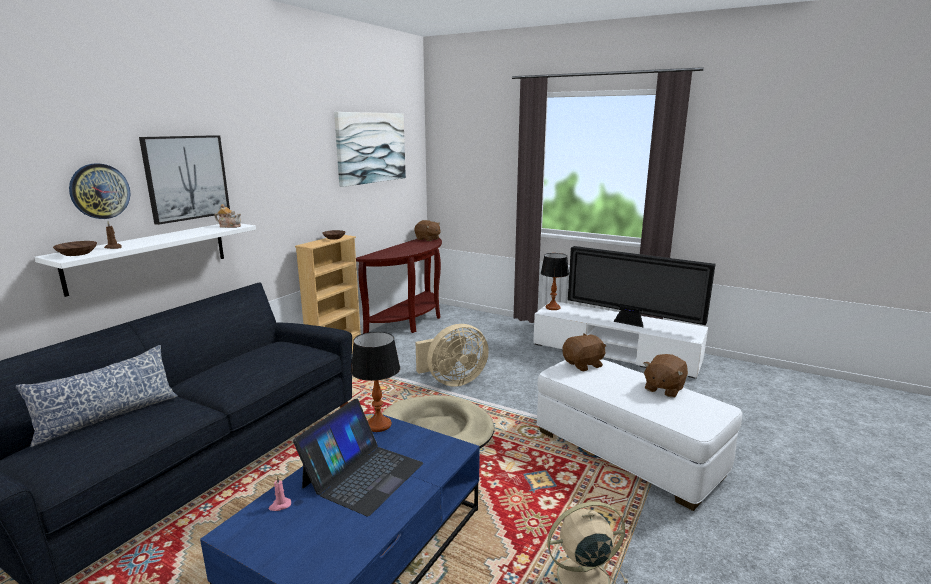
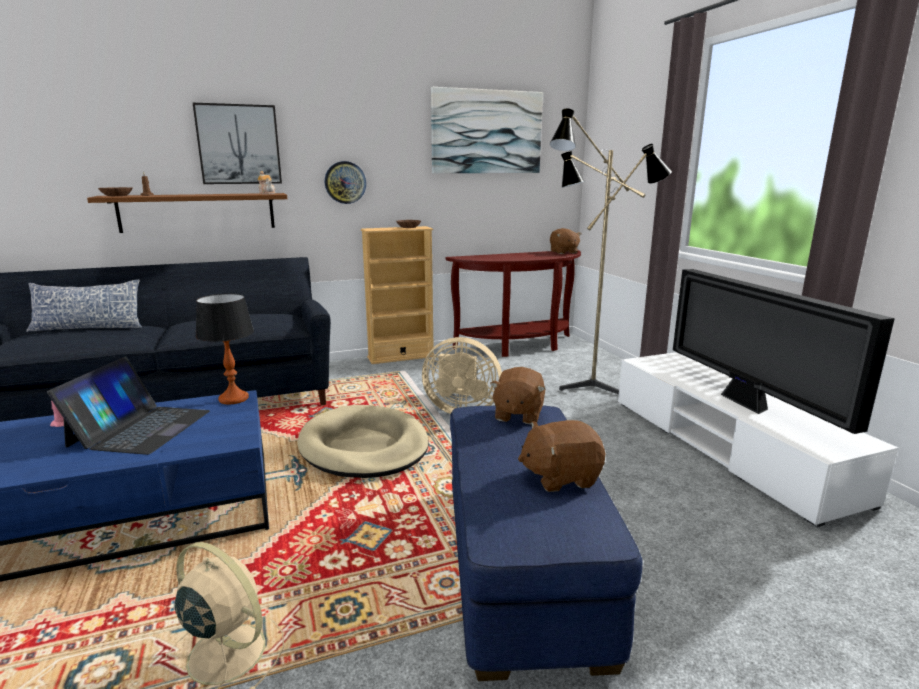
camera: 40 degrees right, 0 degrees up
white shelf [34,223,256,297] -> brown shelf [87,193,287,233]
wall clock [69,163,130,219] -> wall clock moved to [325,161,366,204]
laptop [293,398,423,516] -> laptop turned 60 degrees counterclockwise [47,357,210,455]
white ottoman [537,359,742,511] -> blue ottoman [450,405,642,681]
table lamp [541,253,569,310] -> none
brown plush toy [562,333,606,371] -> brown plush toy turned 90 degrees clockwise [490,367,545,424]
none -> floor lamp [550,109,672,394]

